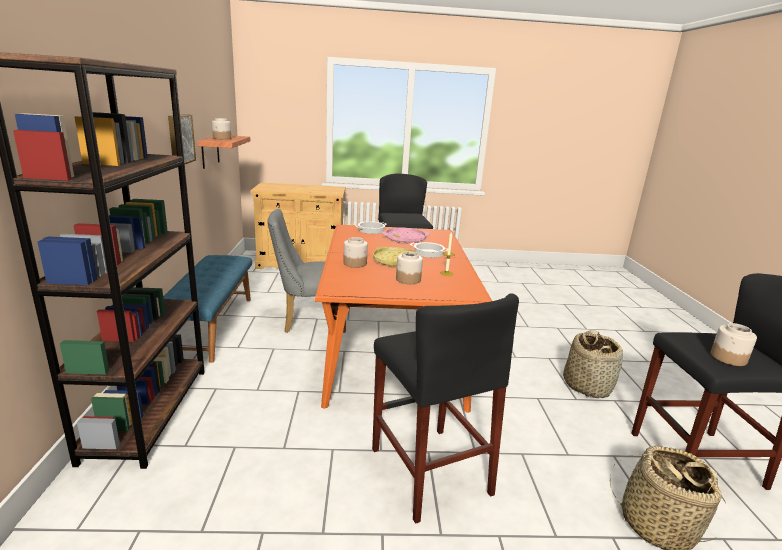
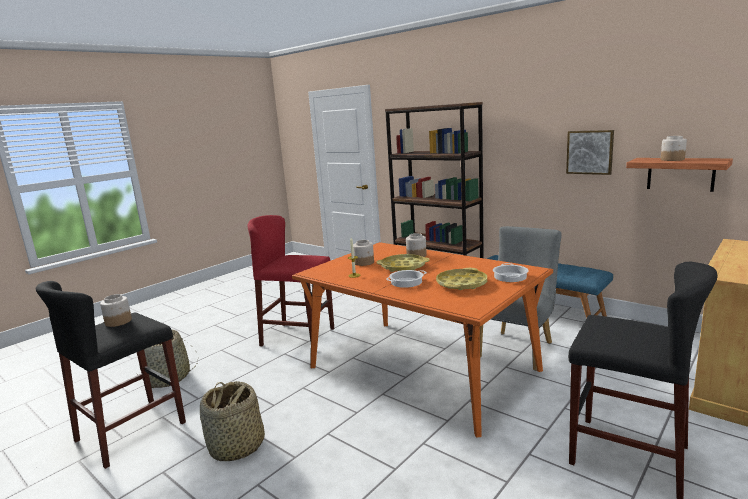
camera: 135 degrees right, 5 degrees down
black stool [372,293,519,524] -> red stool [247,215,334,346]
pink tray [382,228,430,244] -> yellow tray [436,268,487,290]

